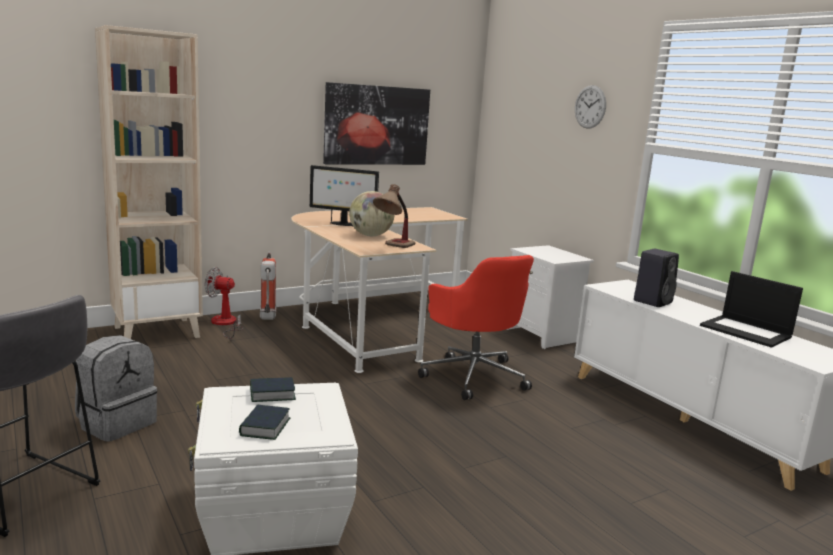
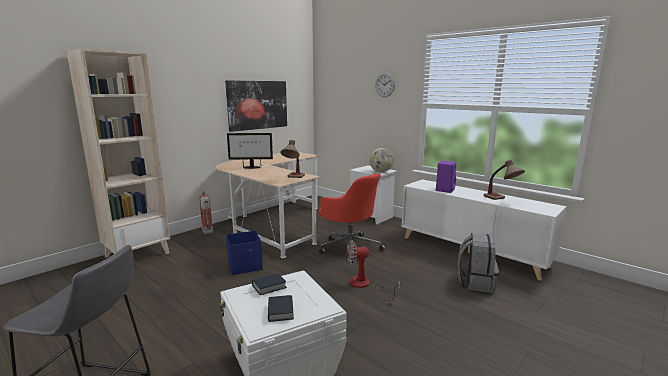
camera: 15 degrees left, 0 degrees up
grey backpack [75,335,157,442] -> grey backpack moved to [458,233,499,293]
fan [205,267,243,338] -> fan moved to [347,240,400,301]
globe [349,191,395,236] -> globe moved to [369,148,394,172]
black speaker [634,249,679,307] -> purple speaker [436,161,456,193]
laptop [700,271,803,348] -> table lamp [484,160,525,200]
none -> blue storage box [226,231,263,275]

